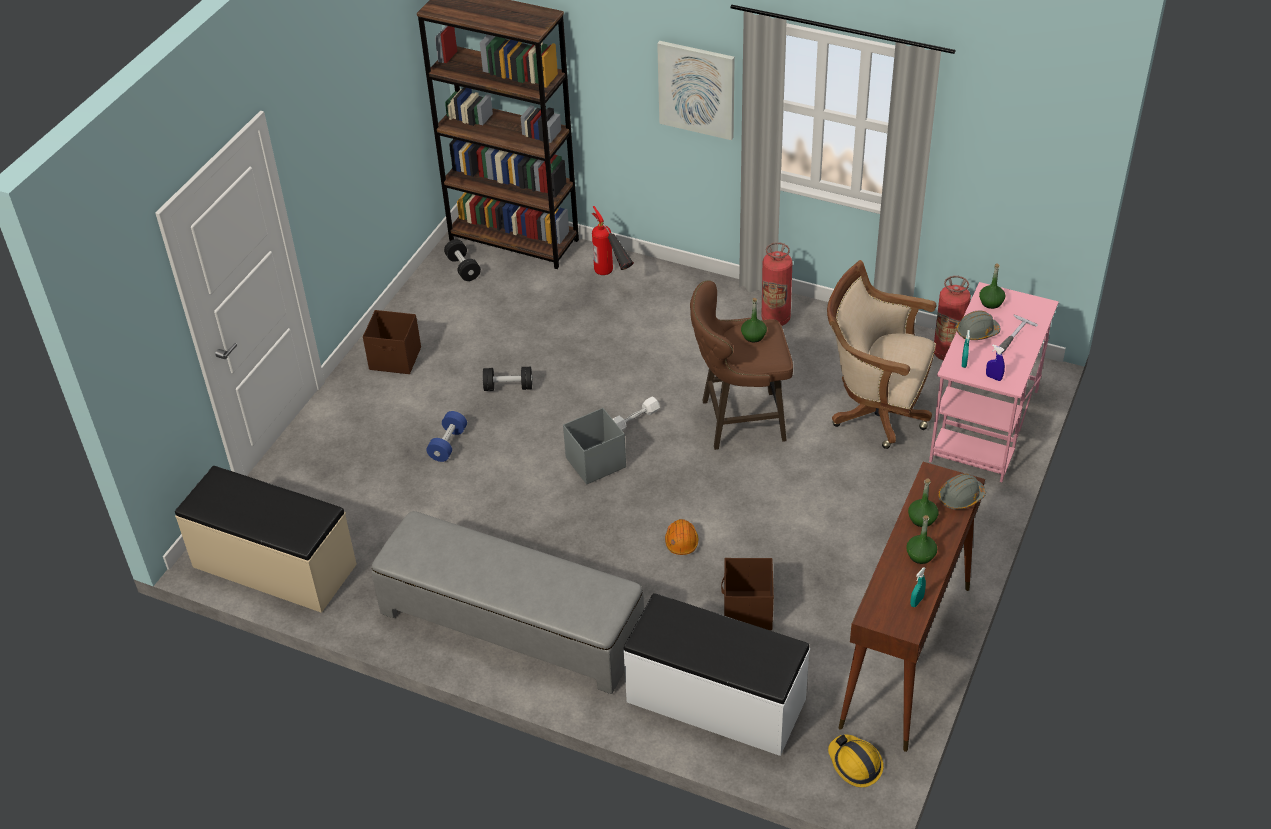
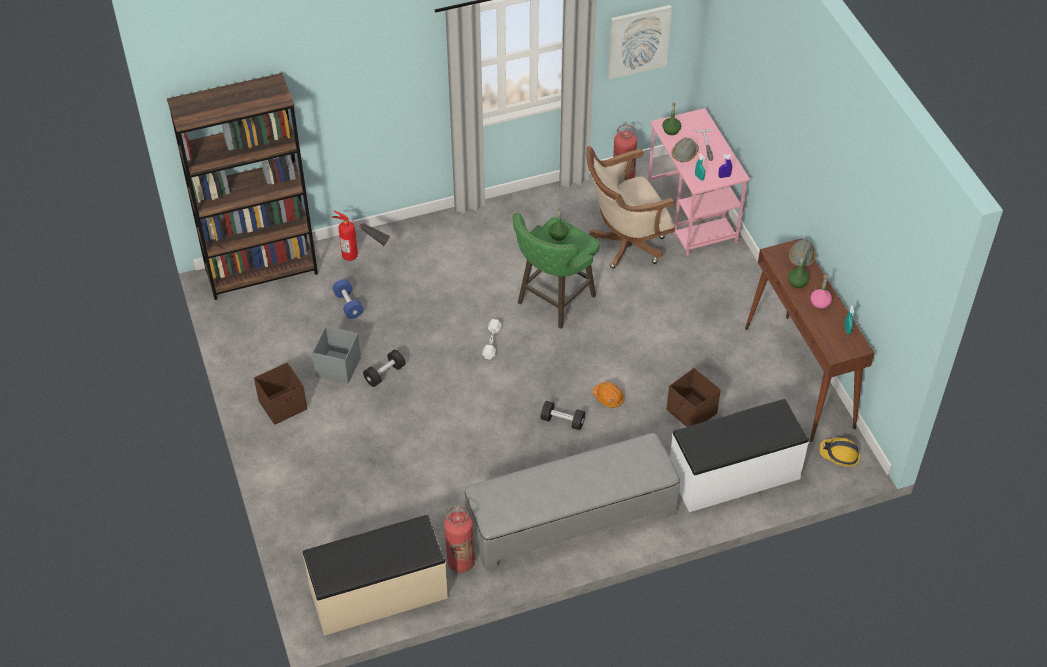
camera: 45 degrees left, 5 degrees up
blue dumbbell [426,411,467,462] -> blue dumbbell moved to [332,279,364,319]
black dumbbell [444,239,481,281] -> black dumbbell moved to [541,401,585,430]
grey storage box [563,408,626,484] -> grey storage box moved to [312,326,361,384]
picture [657,41,735,140] -> picture moved to [608,5,672,79]
brown stool [690,280,793,450] -> green stool [513,213,600,329]
fire extinguisher [761,242,792,326] -> fire extinguisher moved to [444,506,475,573]
green bottle [906,515,937,564] -> pink bottle [811,275,832,309]

